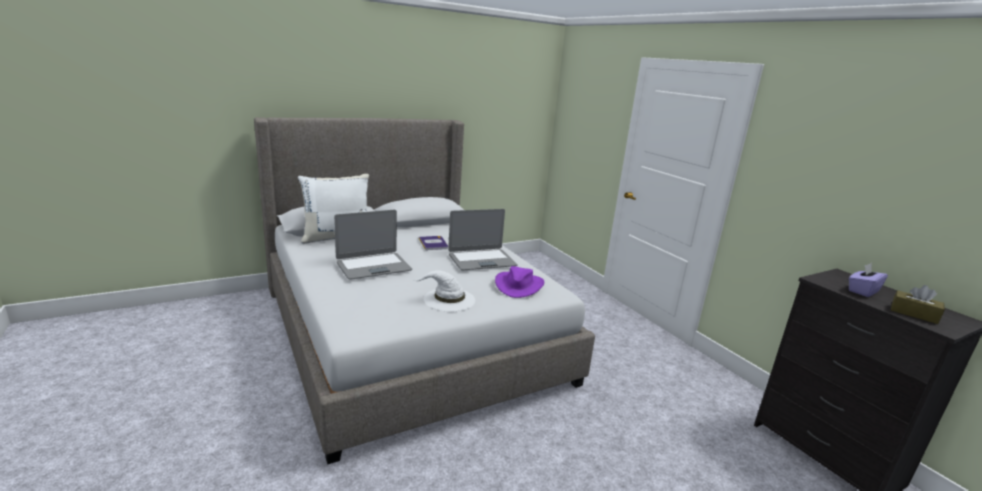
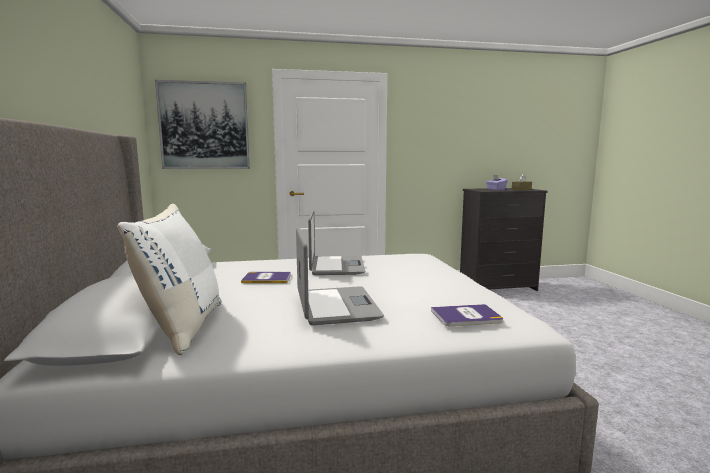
camera: 70 degrees left, 10 degrees down
white hat [413,271,475,312] -> none
purple hat [495,266,544,298] -> none
none -> picture [155,80,250,169]
none -> book [431,304,503,326]

